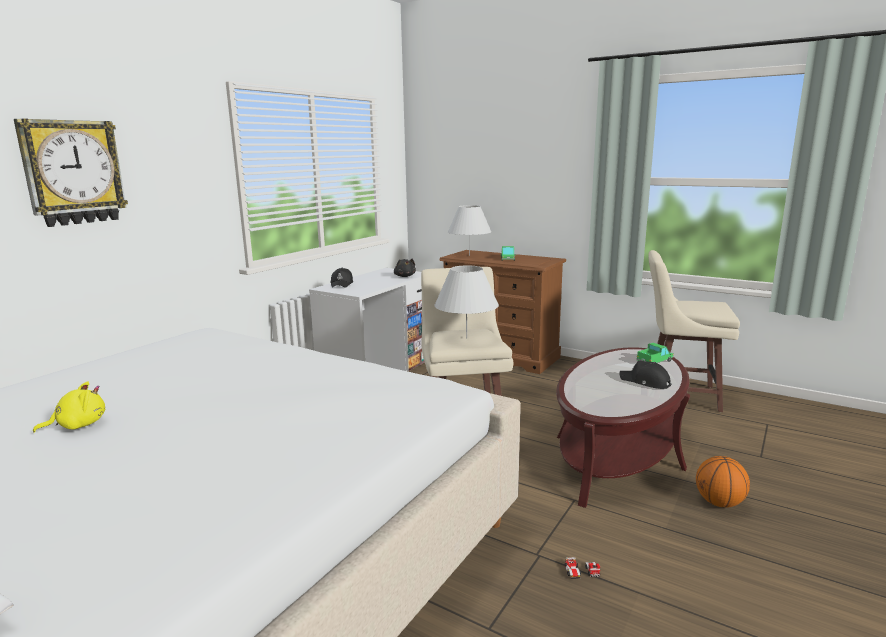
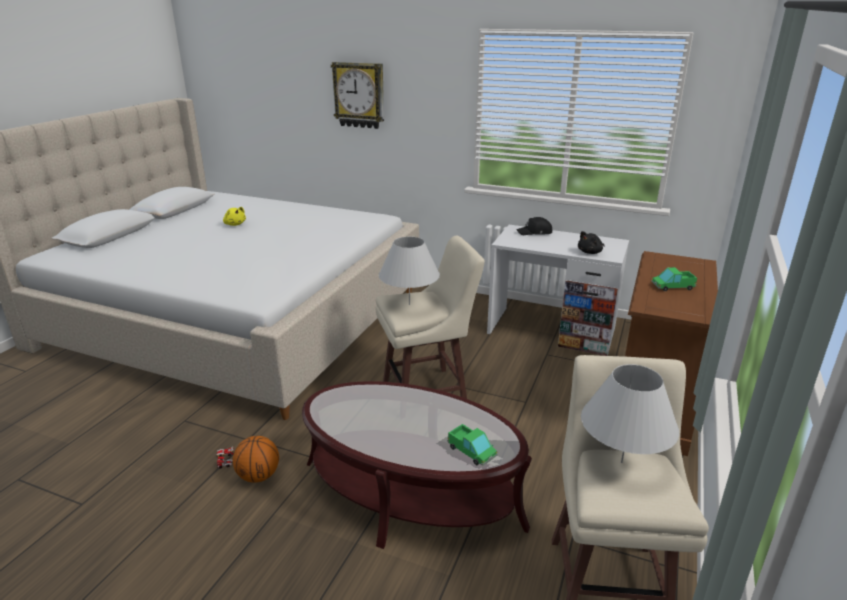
camera: 80 degrees right, 10 degrees up
white table lamp [448,205,491,256] -> white table lamp moved to [581,364,679,463]
black cap [619,361,671,389] -> none
basketball [696,456,750,508] -> basketball moved to [233,436,279,483]

